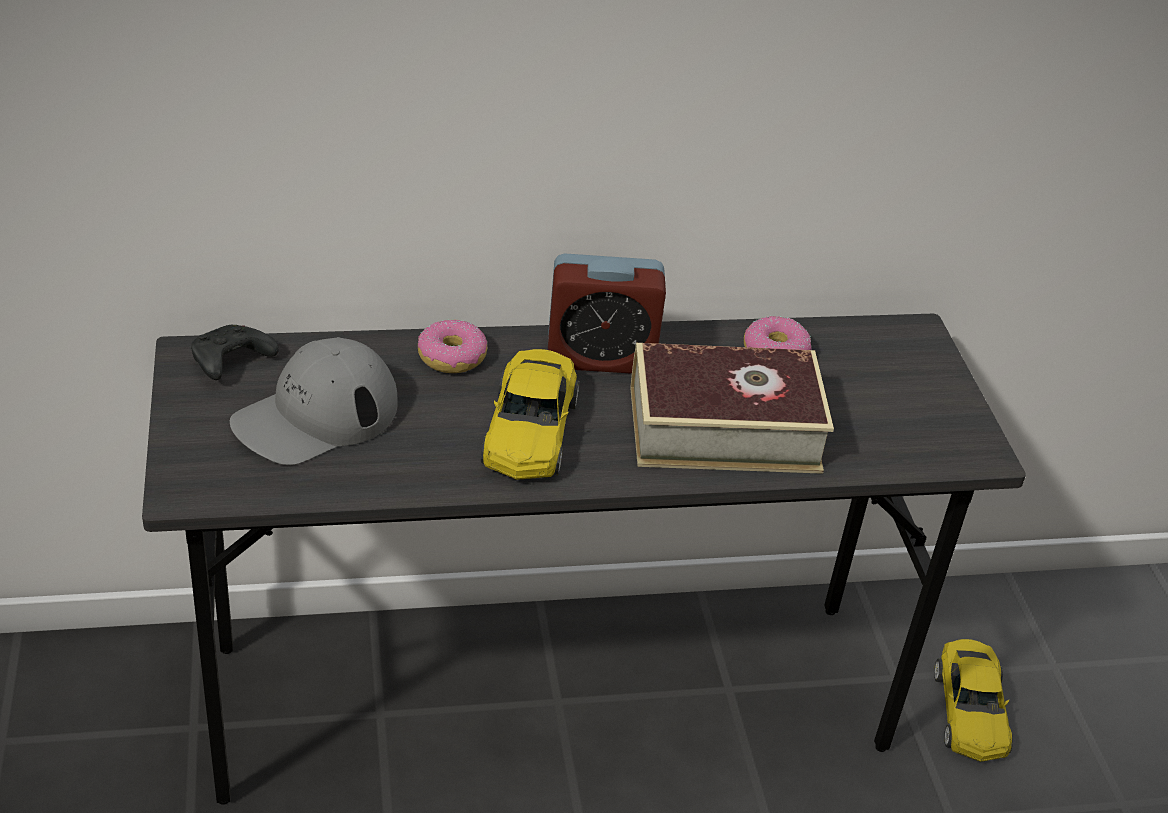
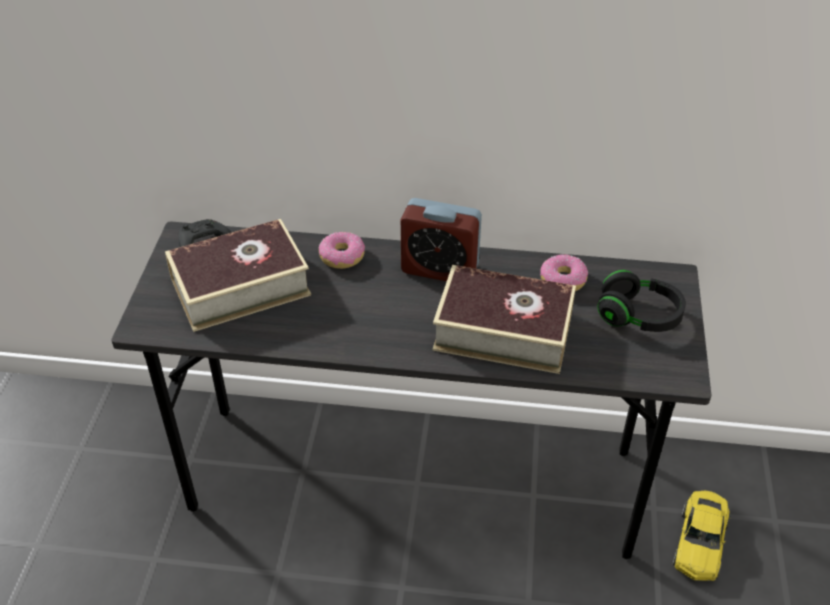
camera: 20 degrees right, 5 degrees up
grey cap [230,337,398,465] -> book [165,219,311,332]
yellow toy car [481,349,580,480] -> none
none -> black headphones [597,270,686,332]

